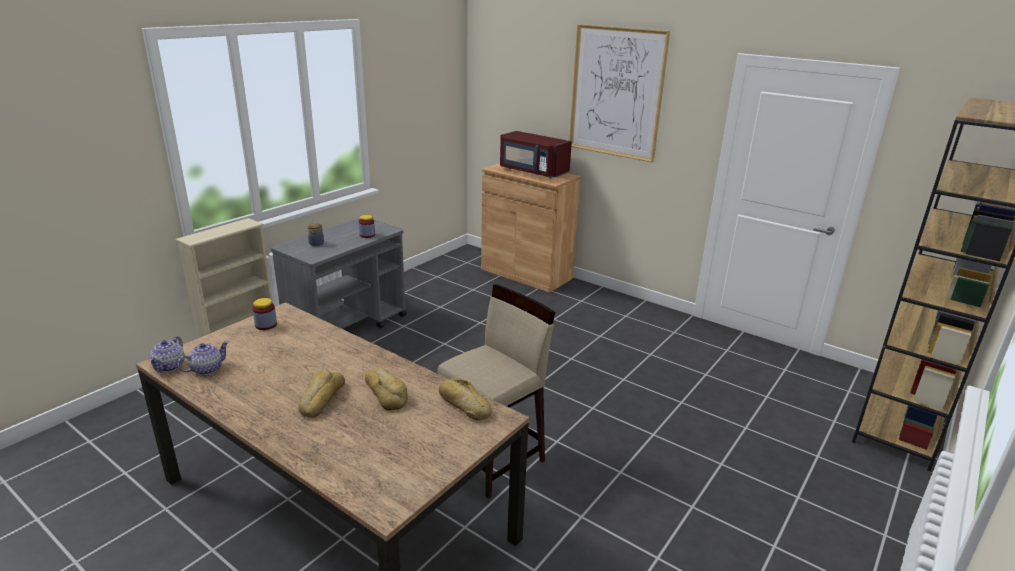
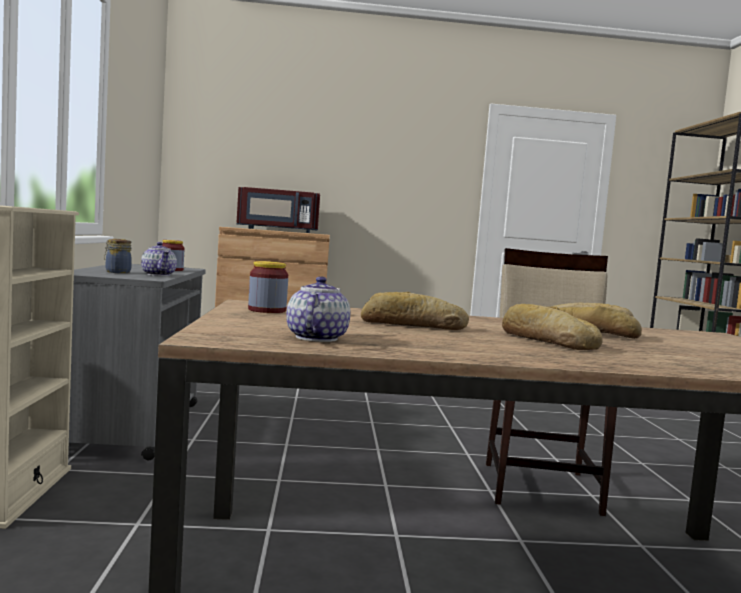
camera: 40 degrees left, 20 degrees down
teapot [148,336,185,372] -> teapot moved to [141,242,177,276]
bread [439,378,492,420] -> bread moved to [361,292,469,330]
picture [569,24,670,163] -> none

